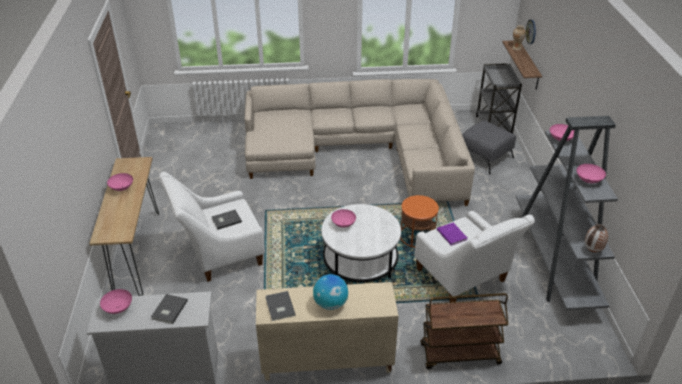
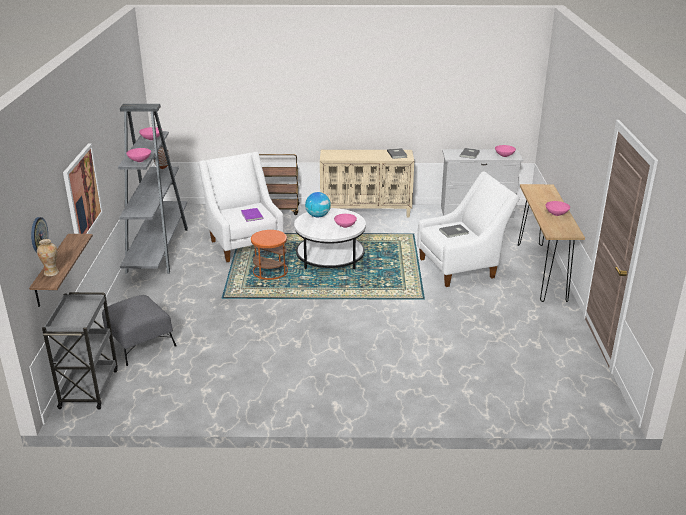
camera: 175 degrees left, 10 degrees down
beige sofa [245,79,475,206] -> none
globe [313,274,348,310] -> globe moved to [305,192,331,218]
none -> picture [63,143,103,234]

